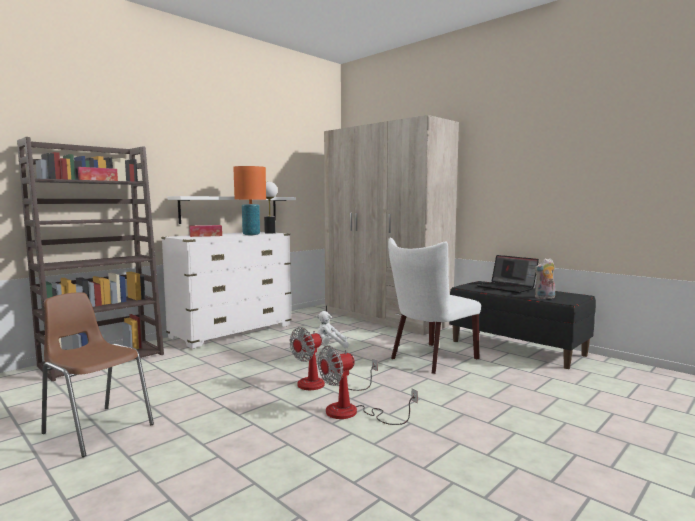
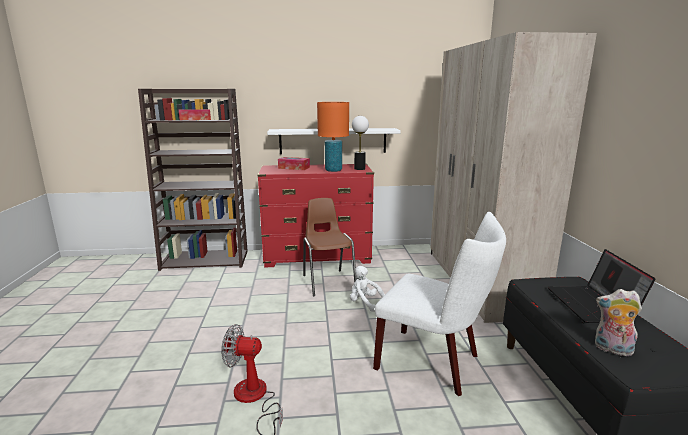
camera: 40 degrees right, 10 degrees up
brown chair [41,292,154,457] -> brown chair moved to [303,198,357,297]
white dresser [161,231,292,349] -> red dresser [257,164,374,268]
fan [289,327,378,391] -> none
white chair [388,237,481,374] -> white chair turned 150 degrees counterclockwise [373,212,506,396]

